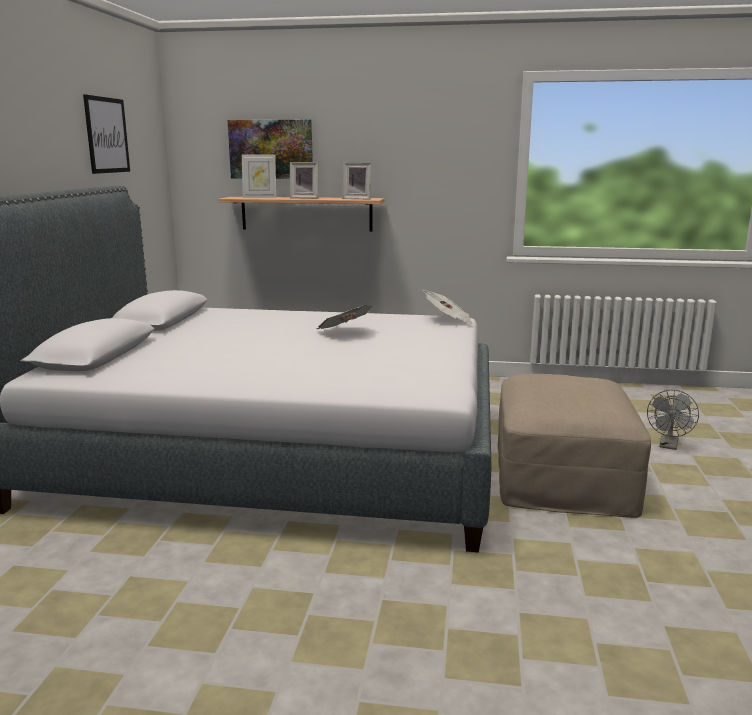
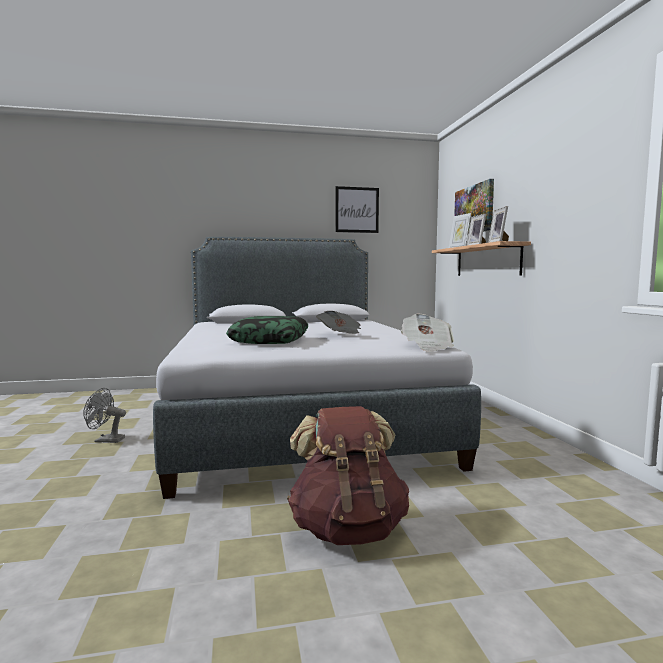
camera: 70 degrees right, 10 degrees down
beige ottoman [498,374,651,518] -> brown backpack [287,406,409,545]
grey fan [647,390,699,450] -> grey fan moved to [83,388,126,443]
none -> pillow [226,316,308,344]

